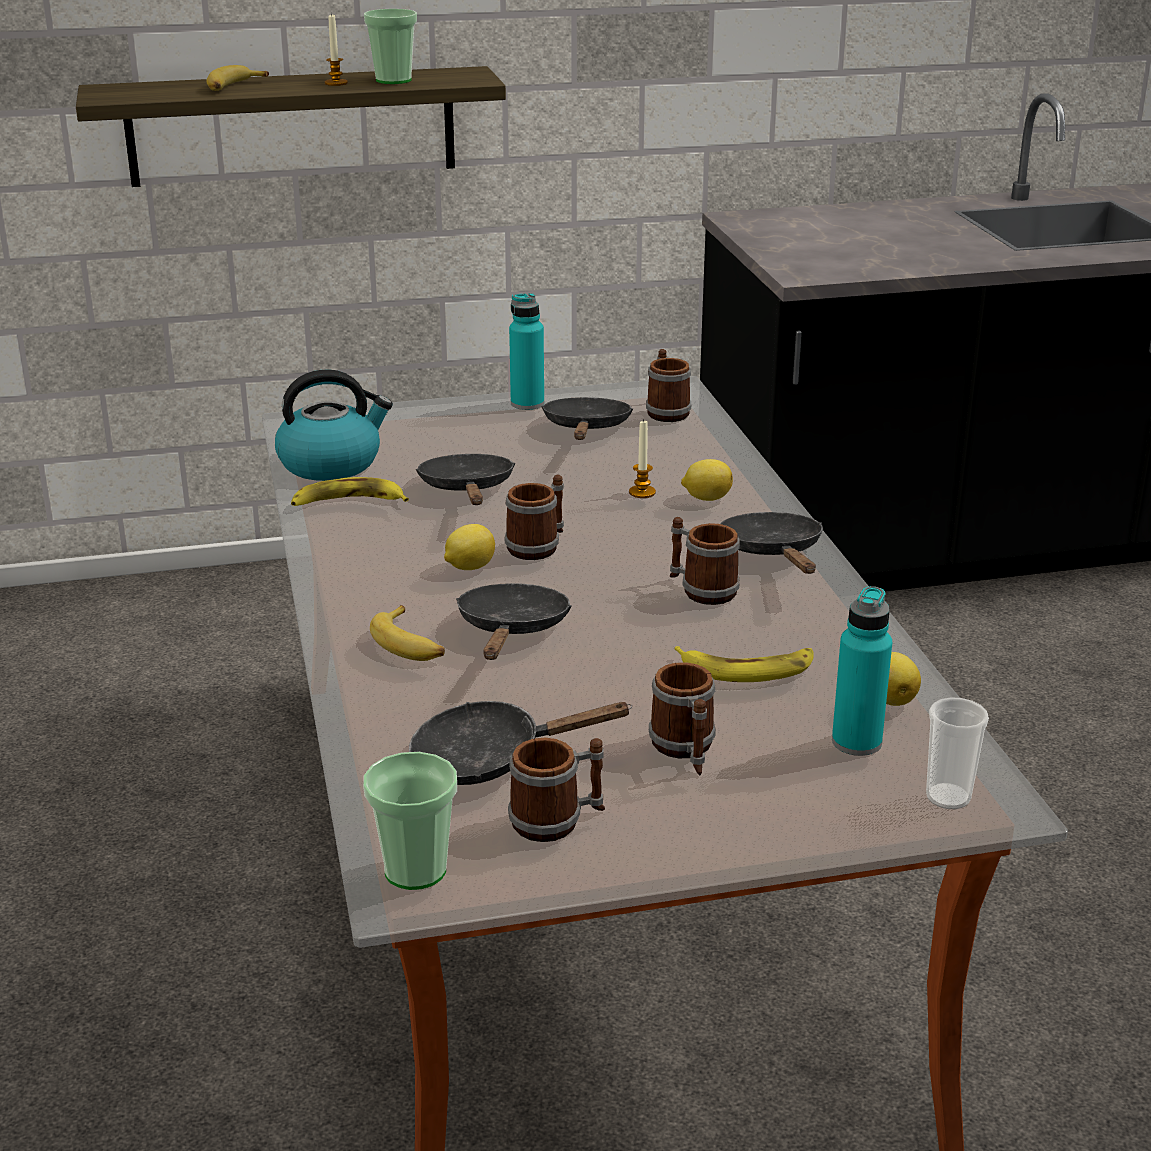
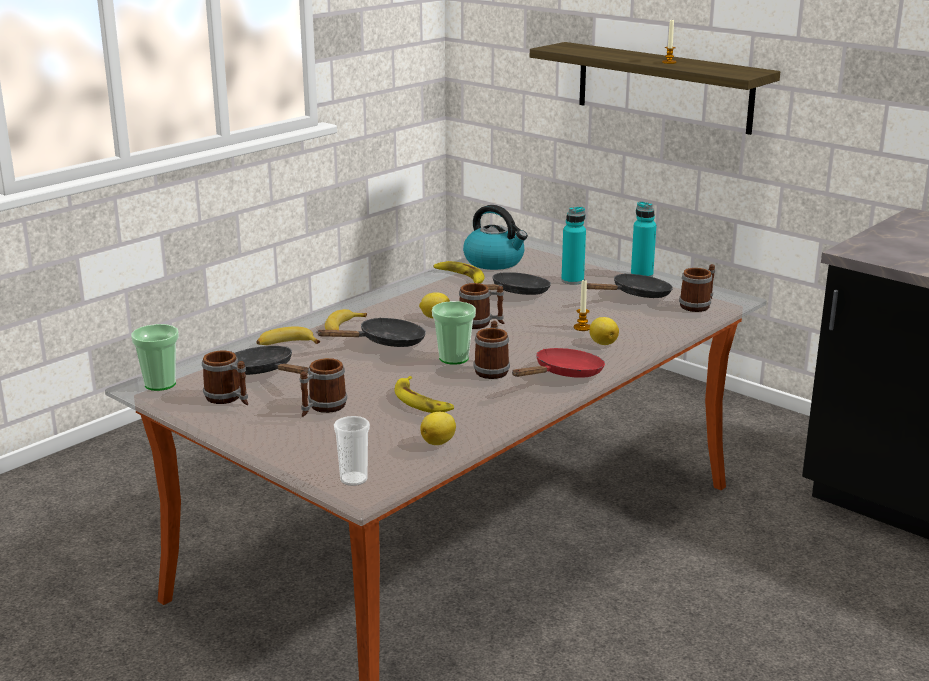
camera: 55 degrees right, 5 degrees down
banana [206,65,269,91] -> banana moved to [256,326,320,345]
cup [364,9,417,84] -> cup moved to [432,301,476,365]
black frying pan [720,512,823,574] -> red frying pan [512,348,605,378]
turquoise bottle [832,586,892,756] -> turquoise bottle moved to [561,207,586,285]

